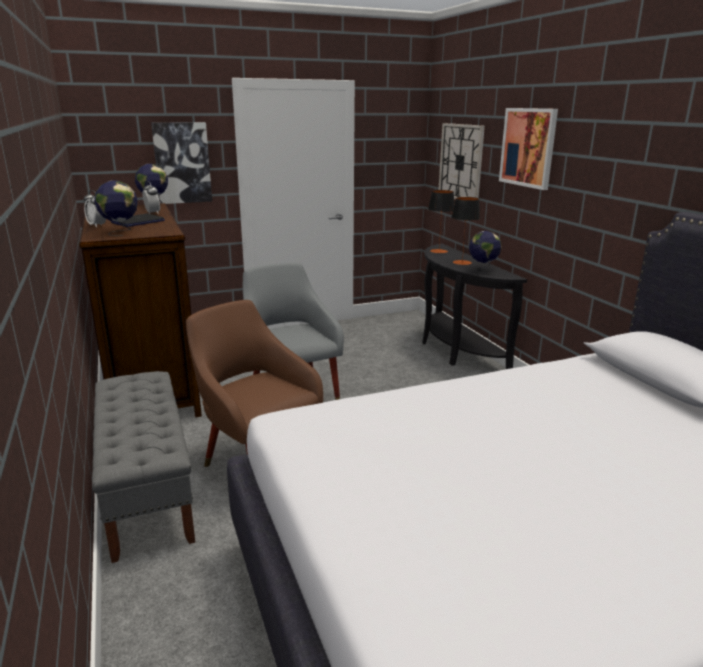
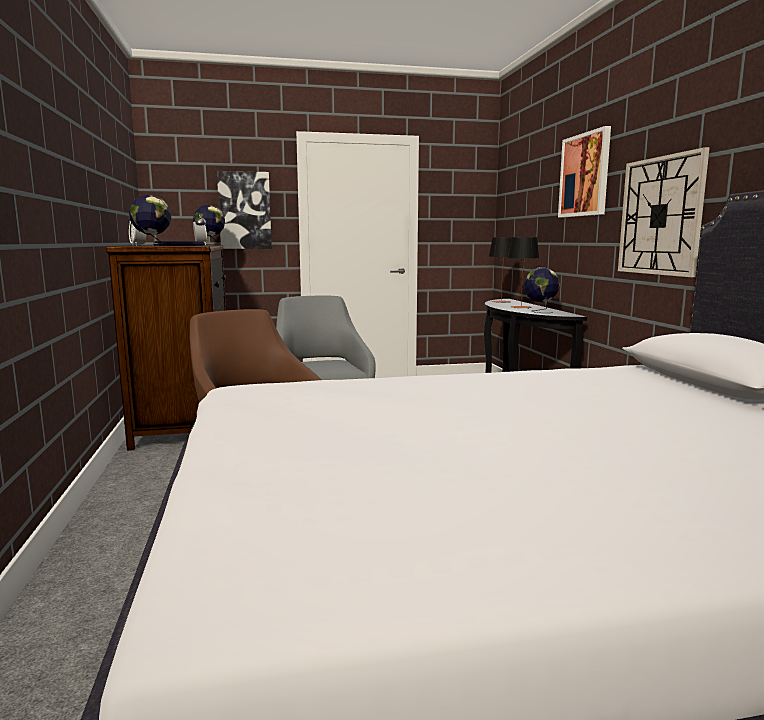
camera: 10 degrees right, 10 degrees down
grey bench [92,371,195,563] -> none
wall clock [438,123,485,199] -> wall clock moved to [618,147,710,277]

